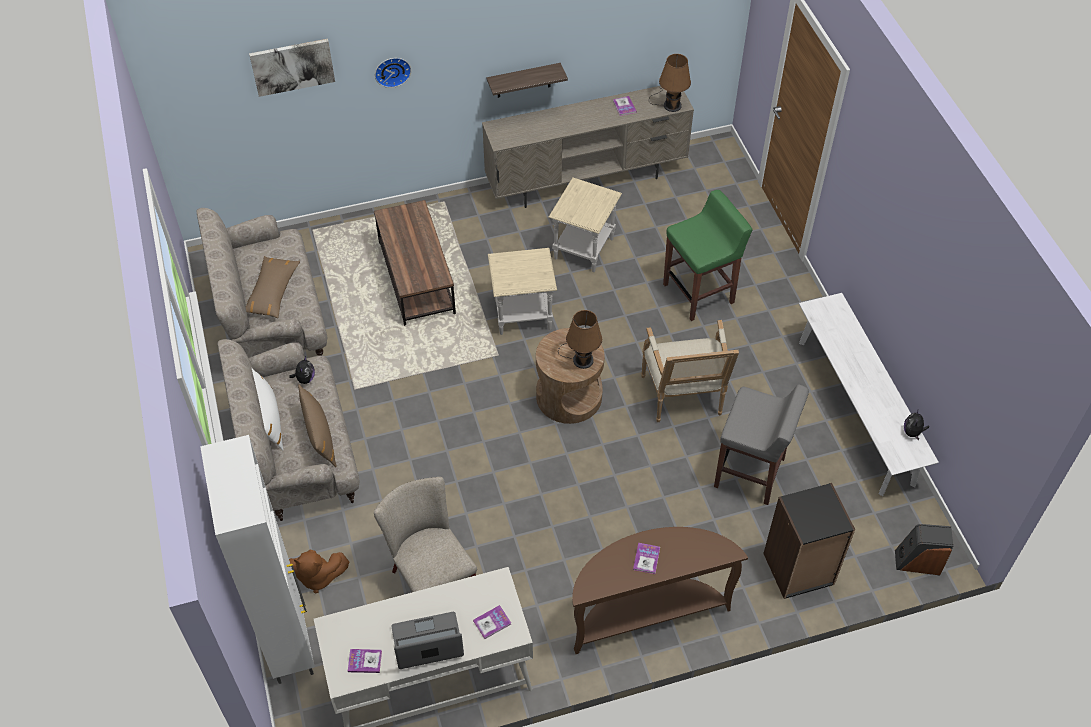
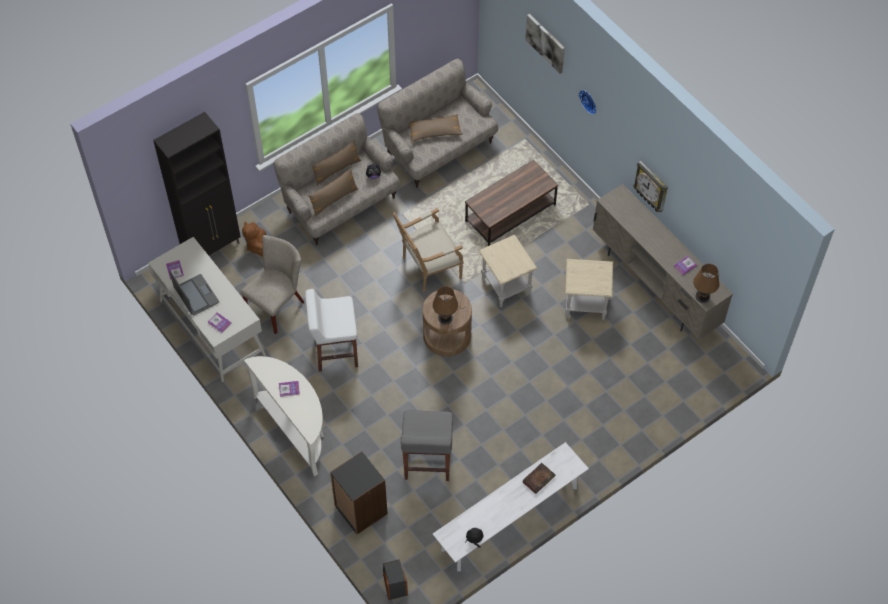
camera: 70 degrees right, 5 degrees up
white cabinet [200,435,315,684] -> black cabinet [153,112,241,255]
white pillow [252,368,284,451] -> brown pillow [313,140,361,186]
shelf [487,63,568,98] -> wall clock [633,161,668,212]
brown console table [572,527,748,654] -> white console table [244,356,324,476]
armchair [641,320,739,422] -> armchair moved to [392,208,463,292]
green stool [663,190,752,321] -> none
none -> white stool [305,289,358,372]
none -> book [523,463,555,494]

